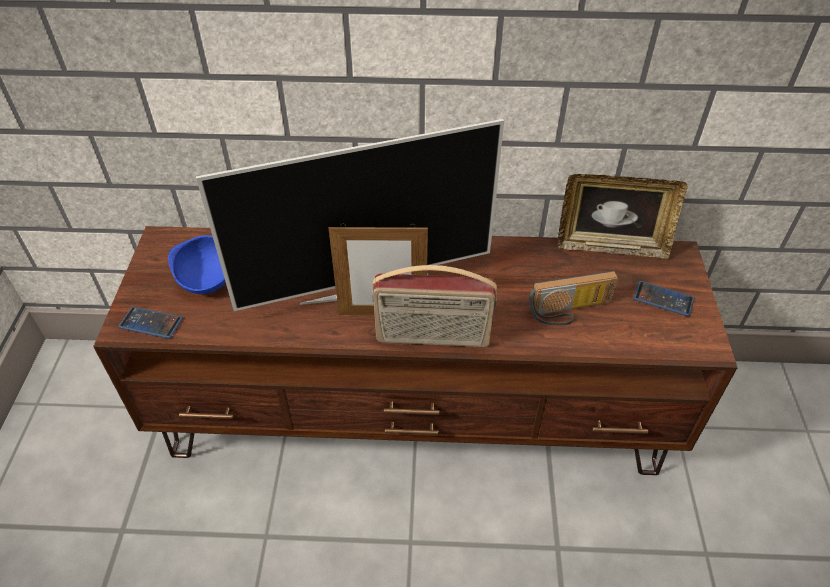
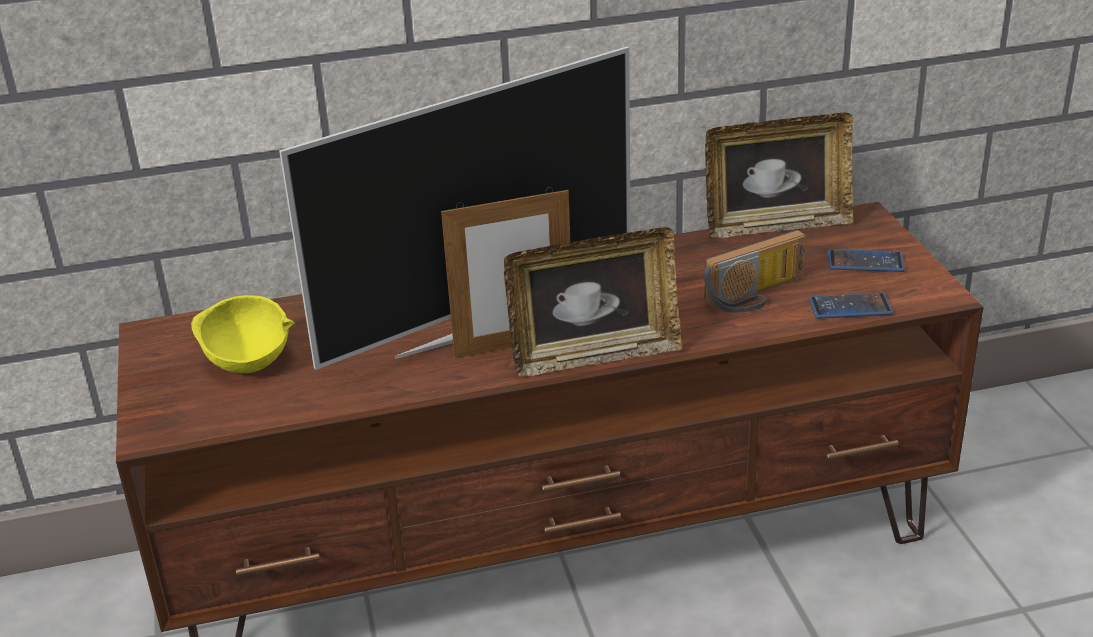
camera: 15 degrees left, 15 degrees down
phone [118,307,183,339] -> phone moved to [809,293,893,319]
blue bowl [168,235,226,294] -> yellow bowl [191,295,295,373]
radio [372,265,497,347] -> picture frame [504,227,682,377]

